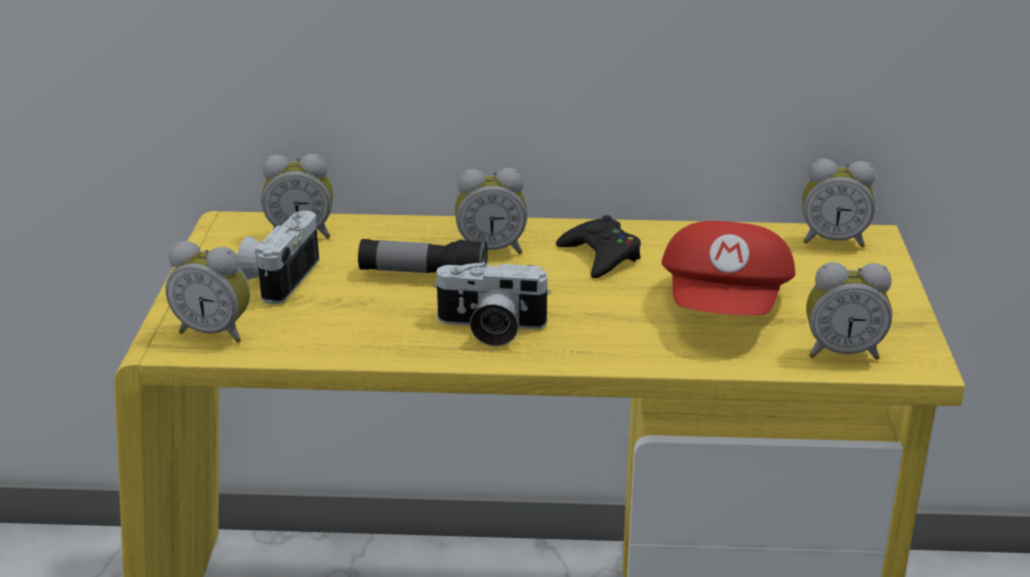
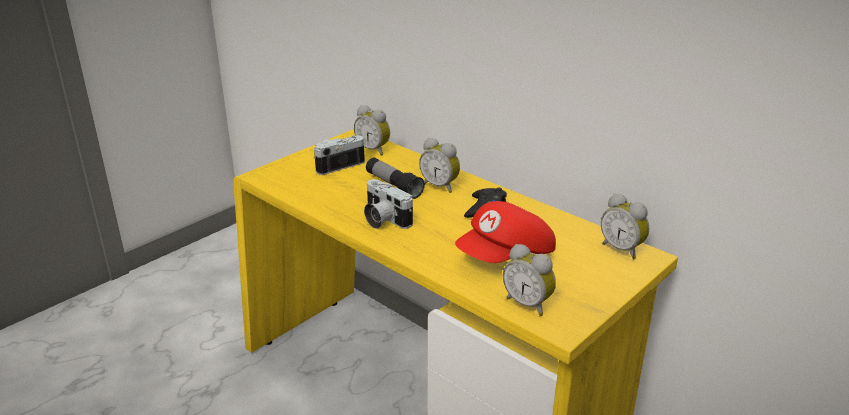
camera: 40 degrees right, 0 degrees up
alarm clock [165,241,250,343] -> none

